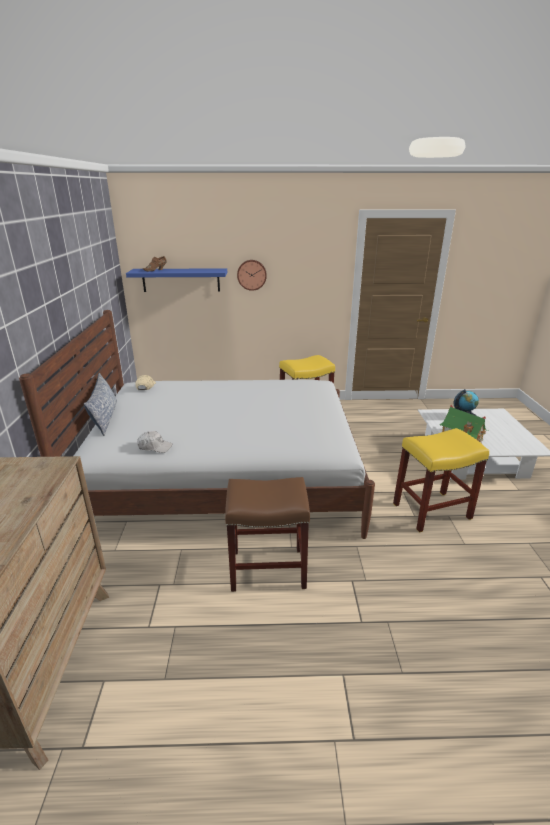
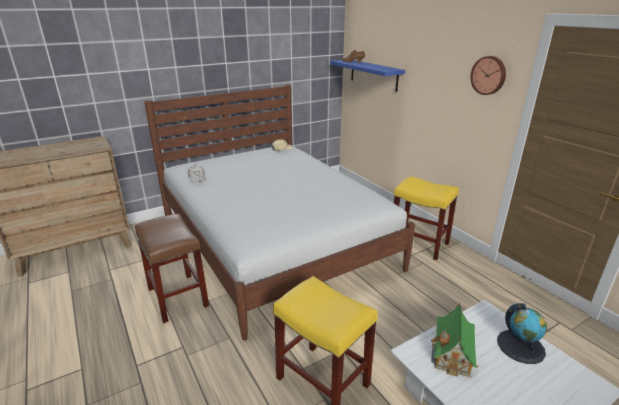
camera: 60 degrees right, 0 degrees up
pillow [84,373,117,436] -> none
wall clock [237,260,267,291] -> wall clock moved to [470,56,506,95]

